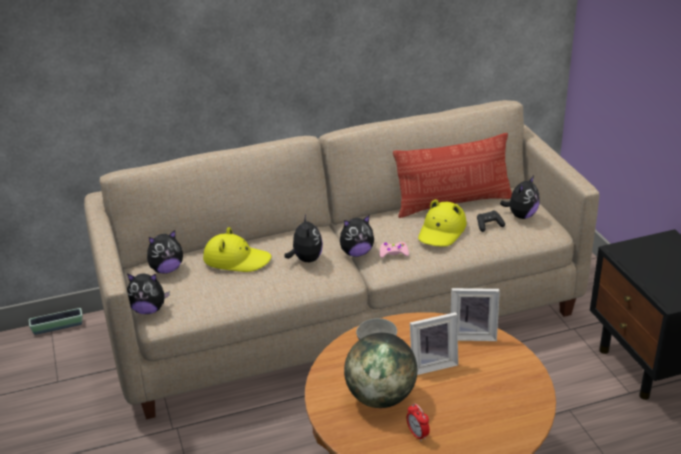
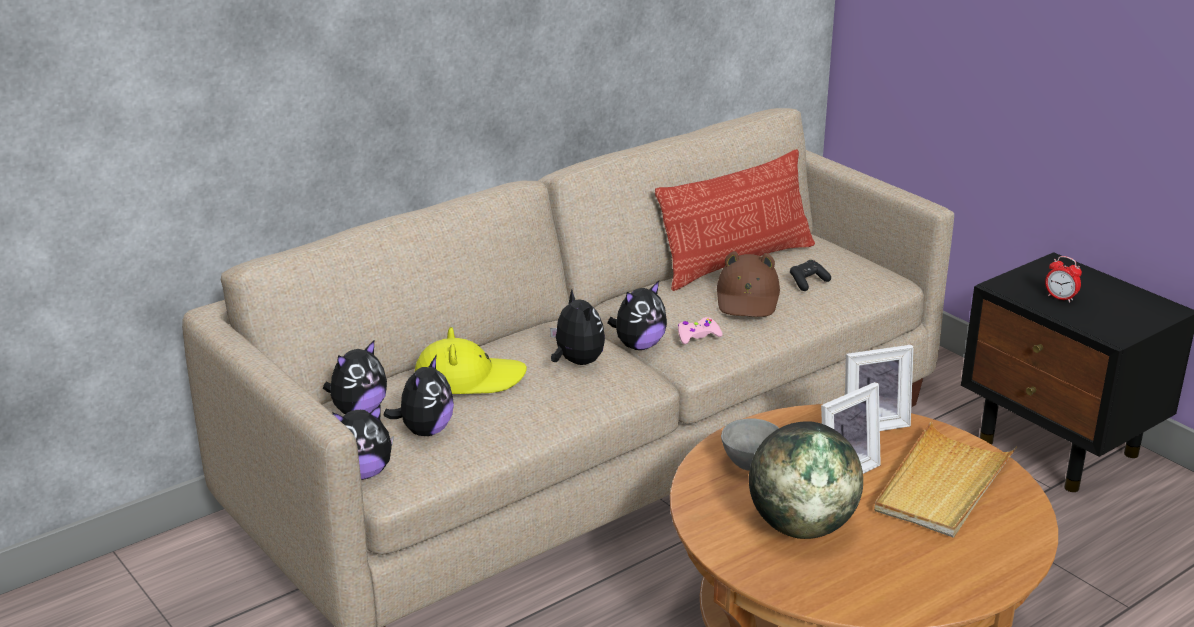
camera: 20 degrees left, 5 degrees down
planter [29,308,82,335] -> none
alarm clock [407,403,430,441] -> alarm clock moved to [1045,256,1082,303]
yellow hat [418,199,467,247] -> brown hat [717,251,780,317]
plush toy [500,176,540,219] -> plush toy moved to [384,355,454,436]
none -> beige tray [874,421,1017,538]

